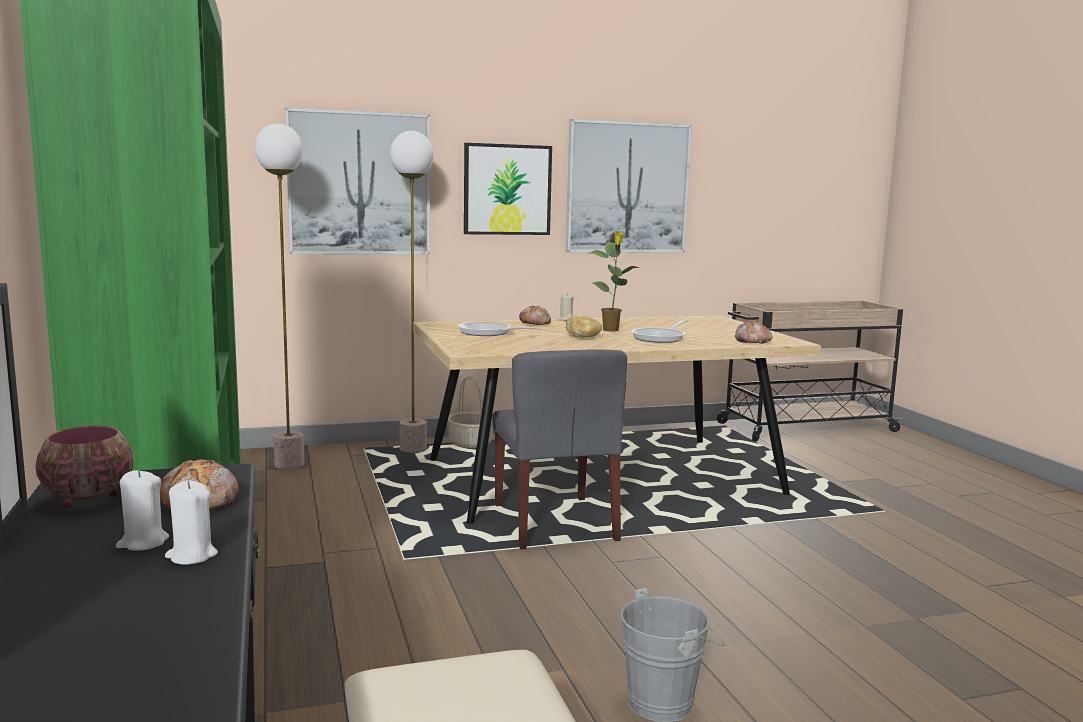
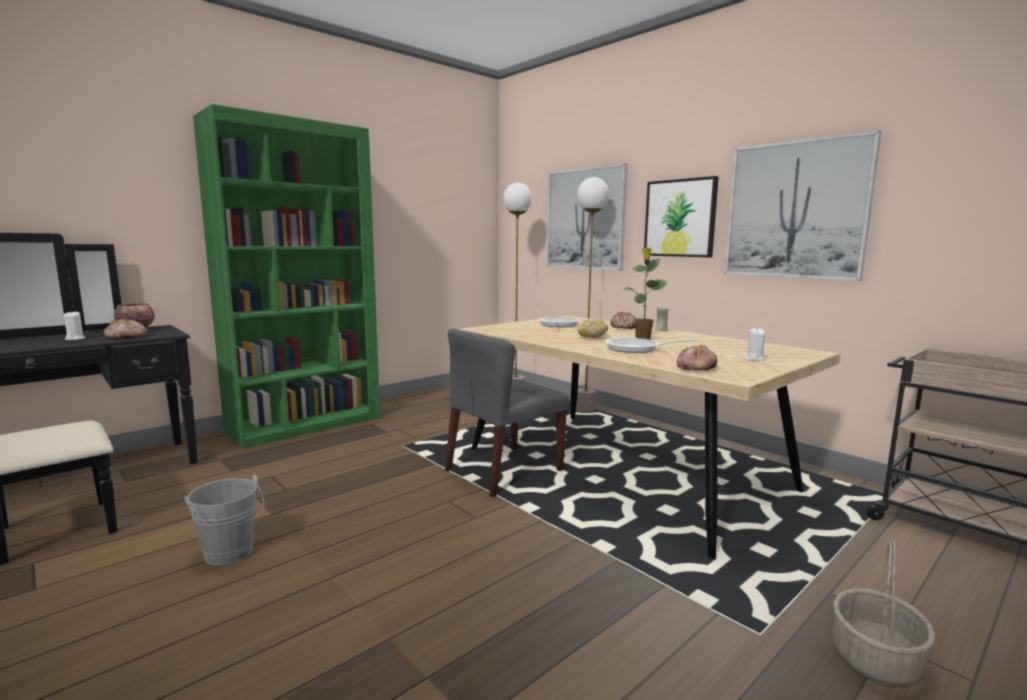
camera: 65 degrees right, 0 degrees up
white candle [165,481,218,565] -> white candle moved to [744,327,765,361]
basket [448,376,493,448] -> basket moved to [832,540,936,685]

